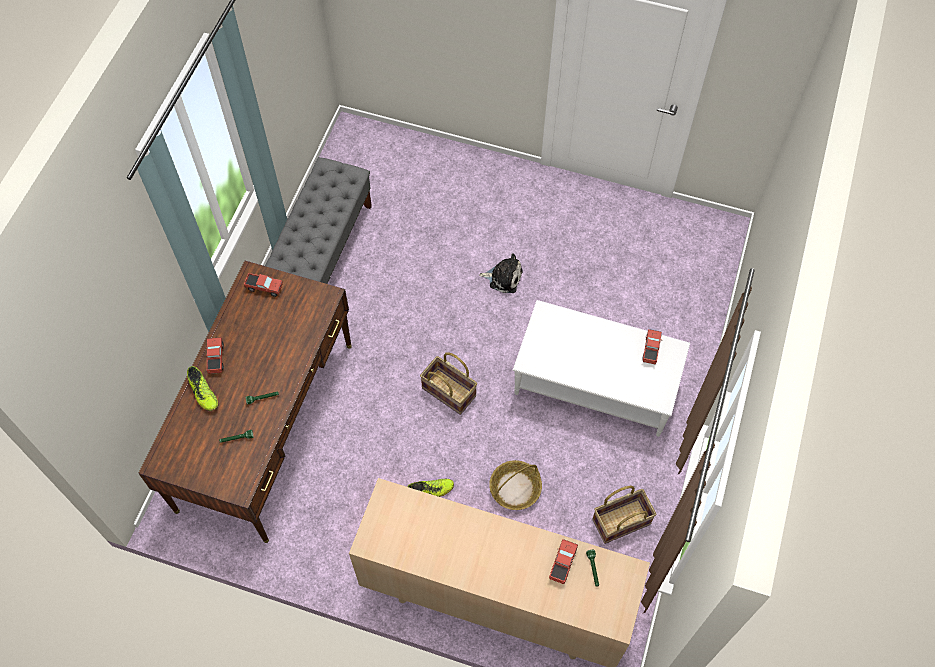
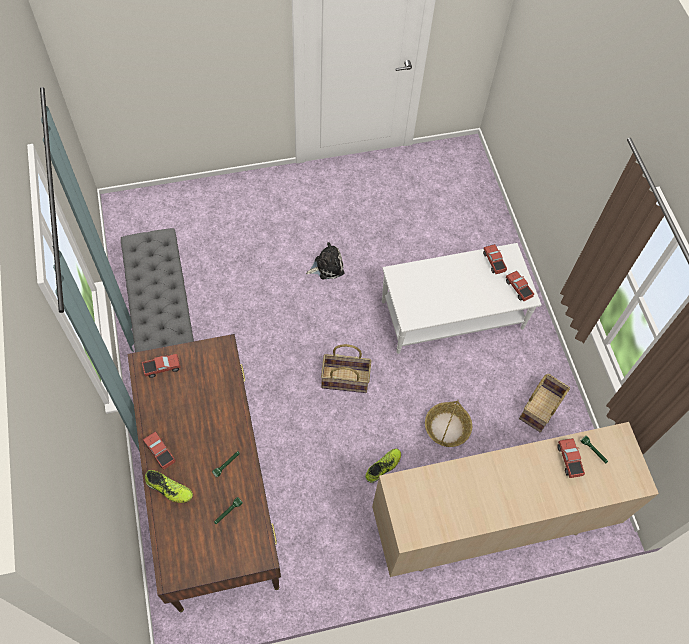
camera: 35 degrees left, 0 degrees up
none -> toy truck [506,271,534,301]

